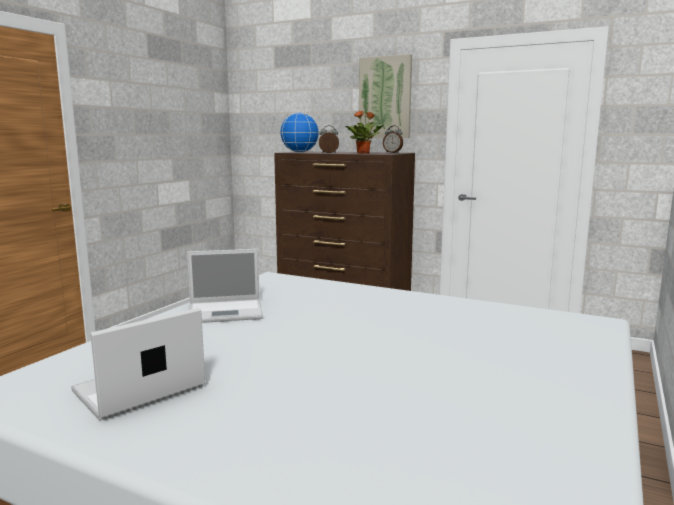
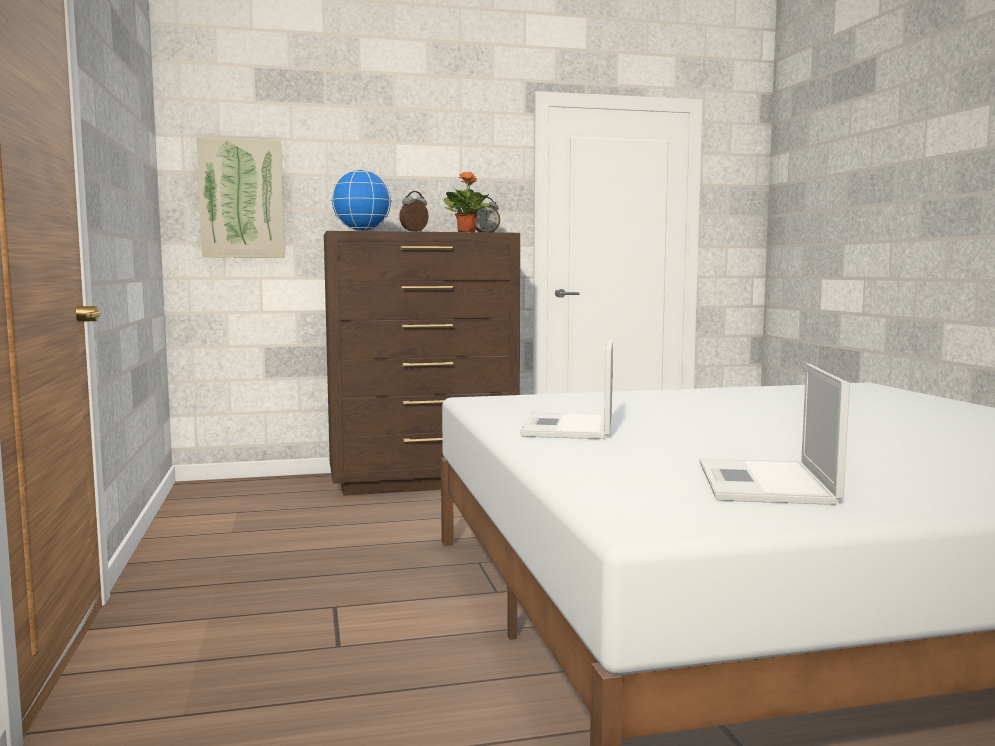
camera: 40 degrees left, 5 degrees down
laptop [187,249,263,323] -> laptop turned 150 degrees clockwise [520,340,613,439]
picture [359,54,412,138] -> picture moved to [197,138,285,258]

